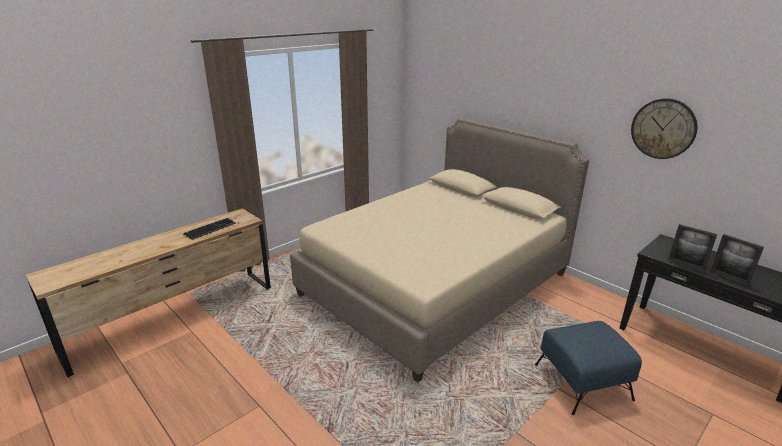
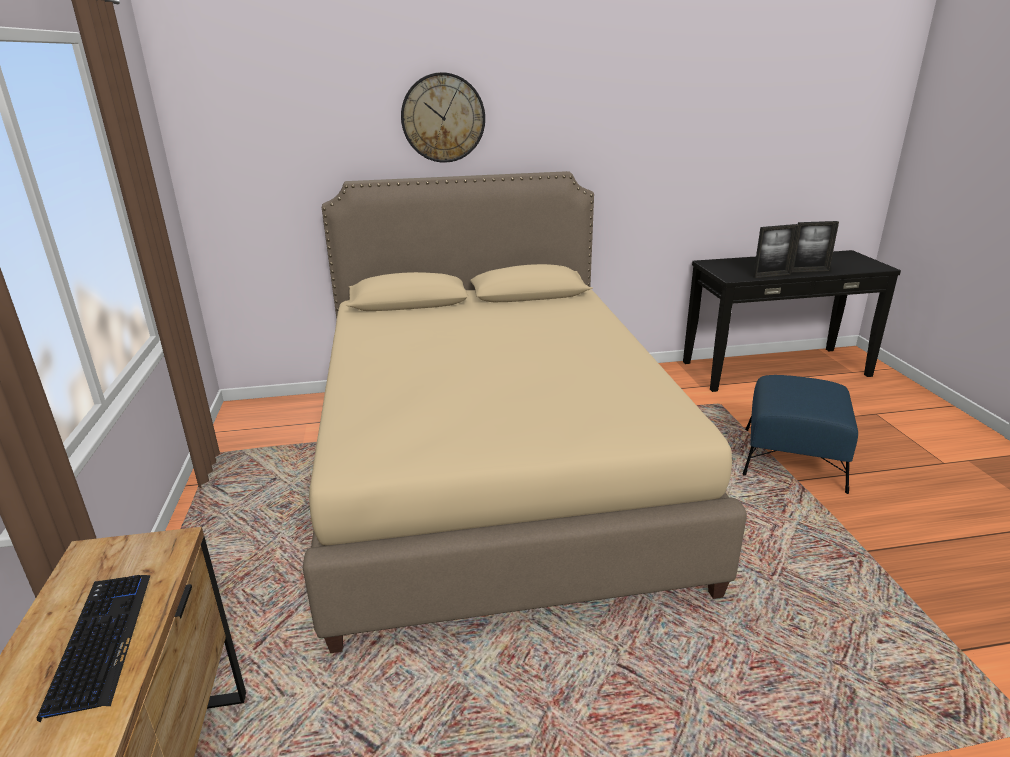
camera: 55 degrees left, 0 degrees up
wall clock [631,98,697,159] -> wall clock moved to [401,72,485,163]

